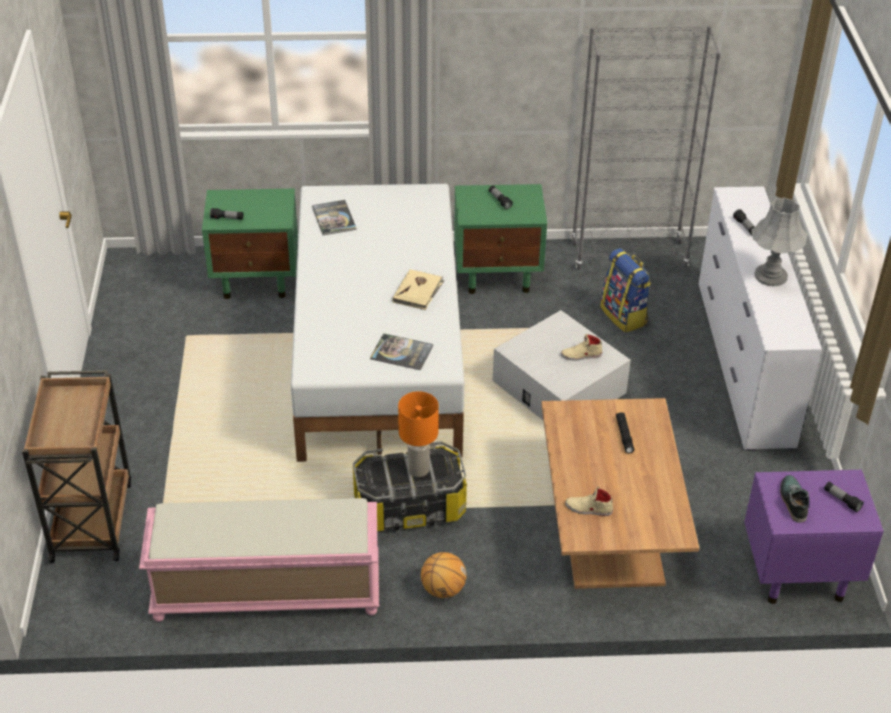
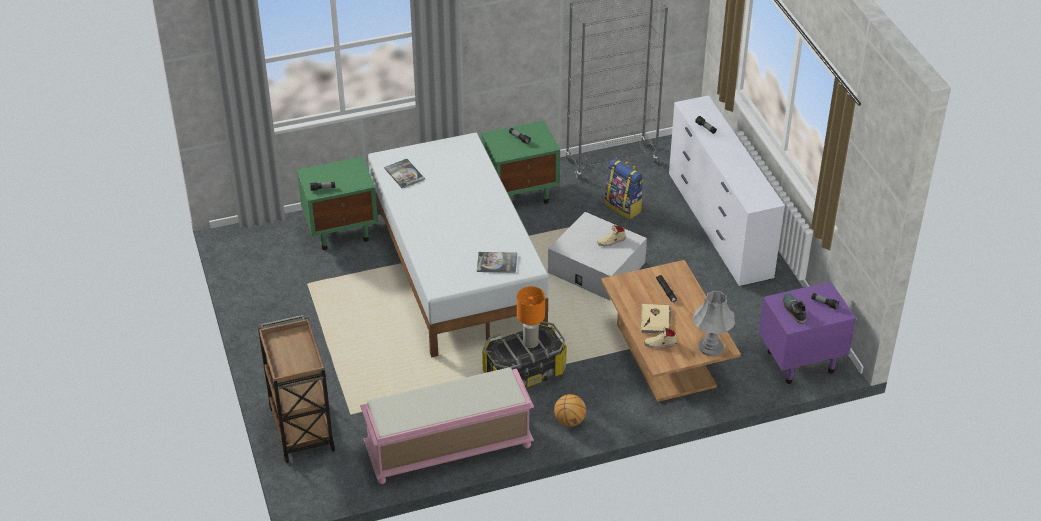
camera: 15 degrees left, 0 degrees up
beige book [392,269,445,310] -> beige book moved to [641,304,671,334]
grey table lamp [751,197,807,286] -> grey table lamp moved to [692,291,735,356]

